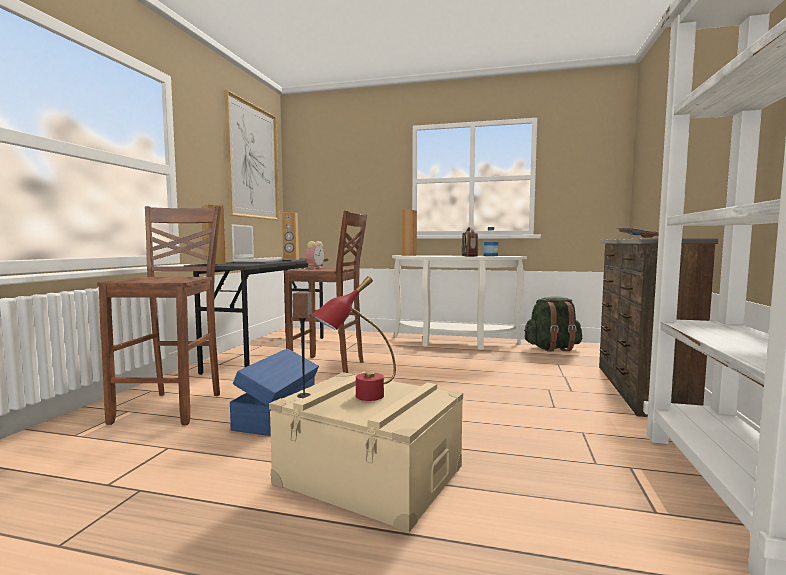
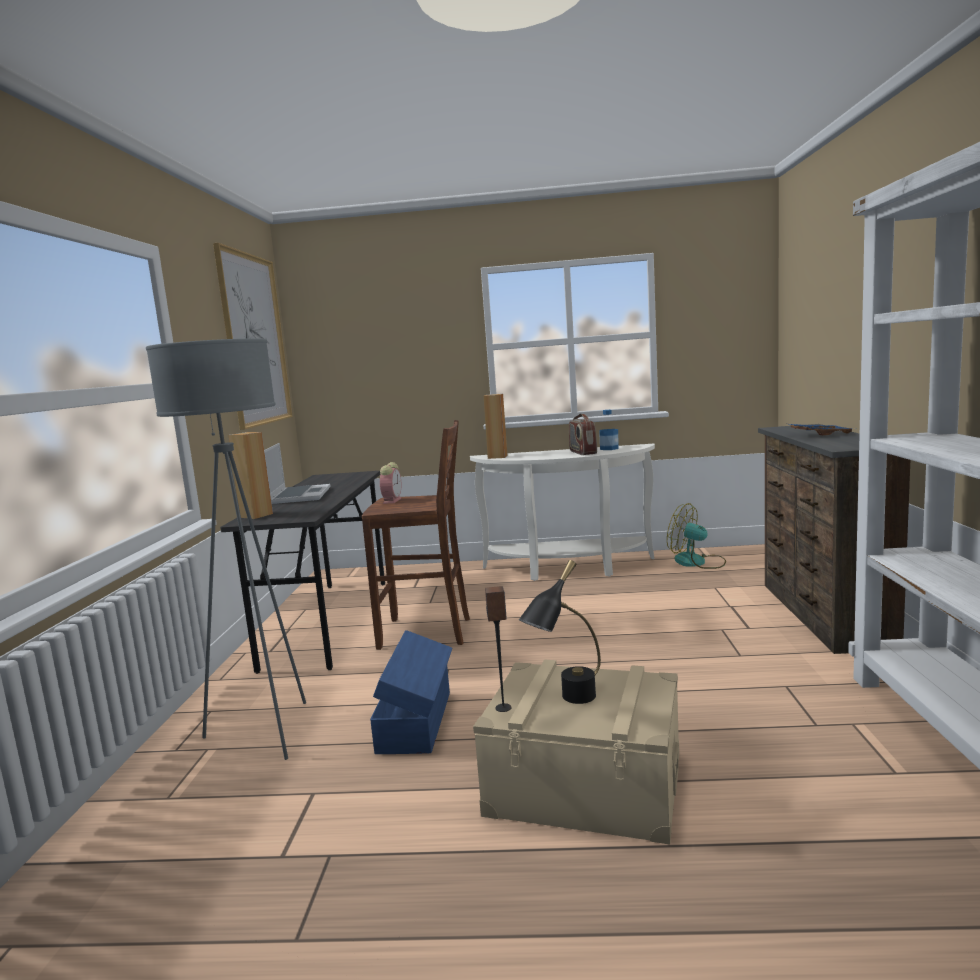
camera: 10 degrees left, 5 degrees up
brown stool [97,206,221,425] -> grey floor lamp [146,338,306,760]
brown speaker [282,212,299,260] -> none
red table lamp [311,276,396,401] -> black table lamp [519,560,601,704]
green backpack [524,296,582,351] -> fan [667,503,726,569]

